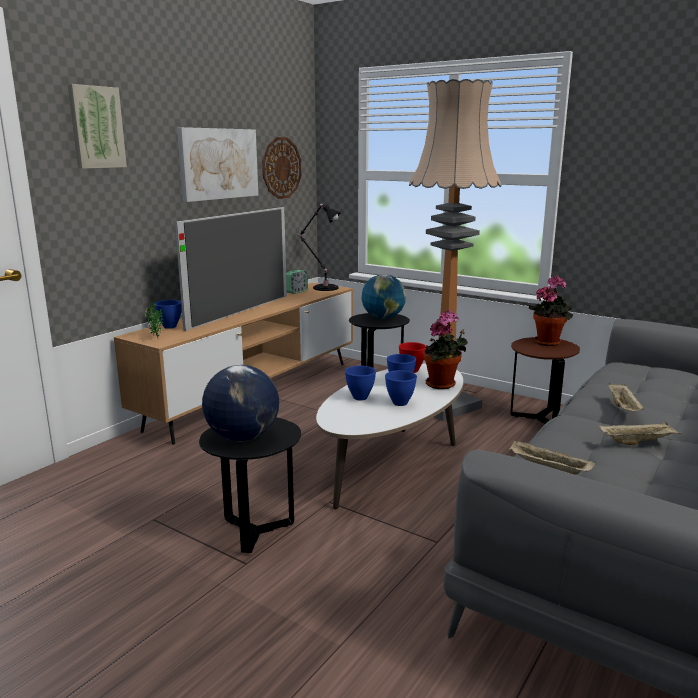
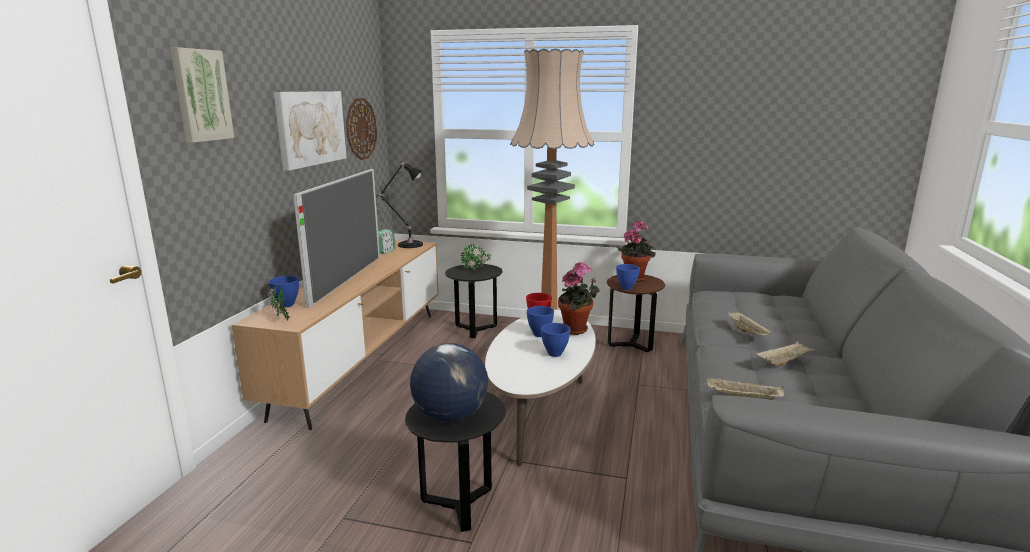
camera: 20 degrees left, 0 degrees up
blue bowl [345,366,376,400] -> blue bowl moved to [616,264,640,290]
globe [362,274,406,319] -> potted plant [460,243,491,270]

